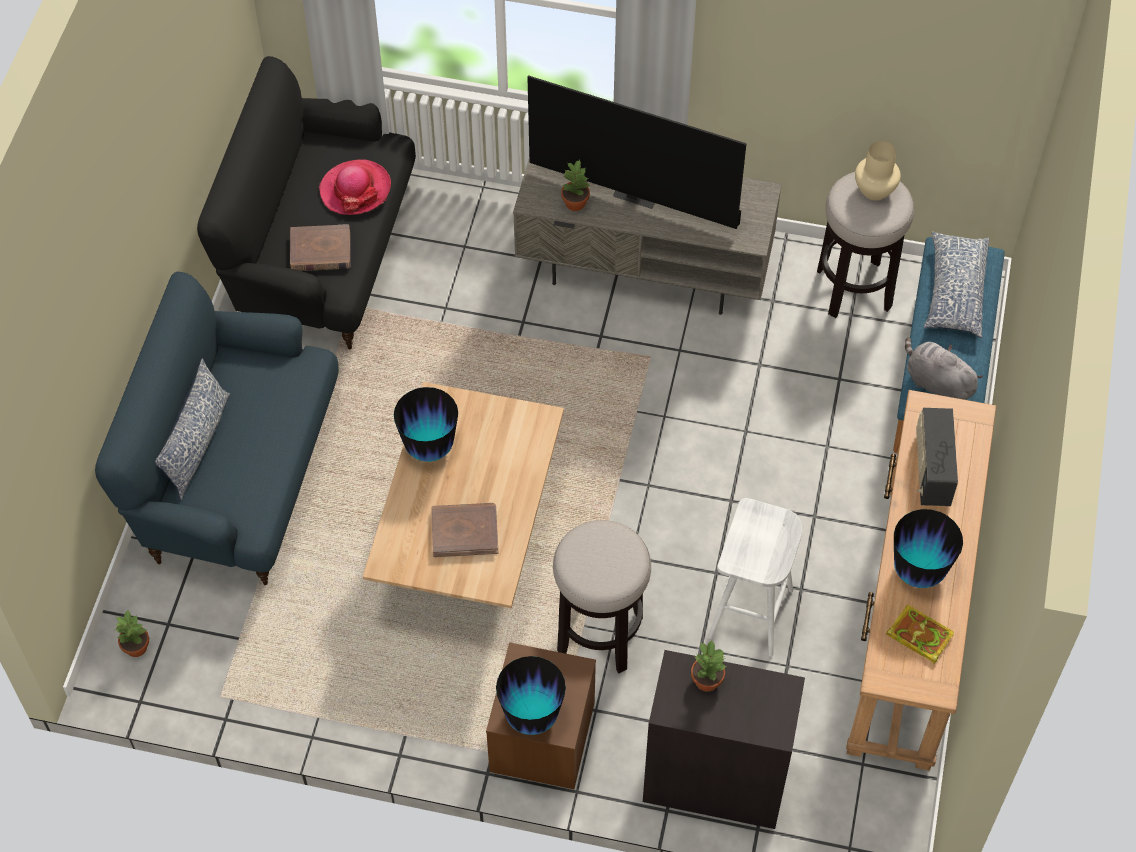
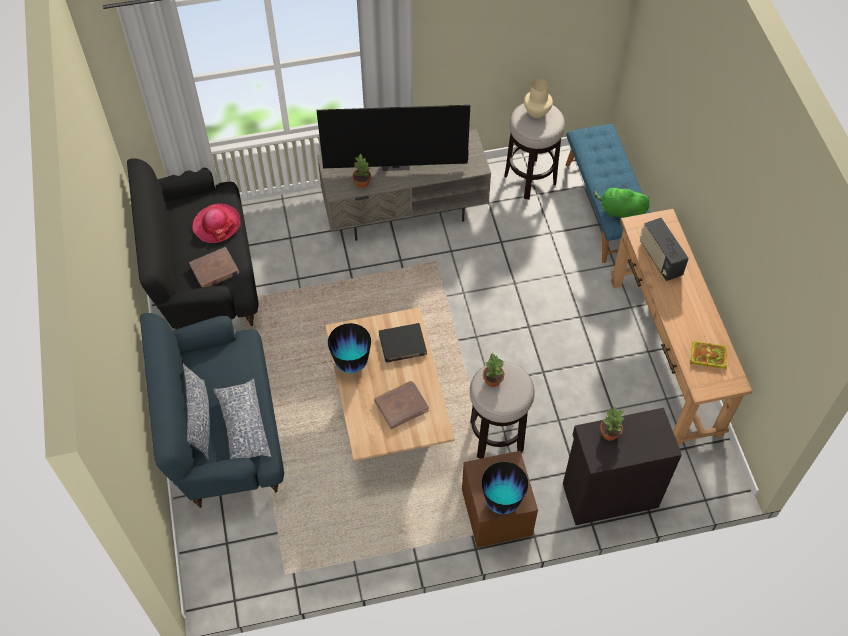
camera: 25 degrees left, 0 degrees up
potted plant [115,610,149,657] -> potted plant moved to [483,353,505,387]
white stool [708,498,802,657] -> none
vase [894,509,963,588] -> none
grey plush toy [905,337,983,400] -> green plush toy [593,185,650,218]
pillow [924,231,989,338] -> pillow moved to [213,378,272,459]
none -> black book [379,323,427,363]

